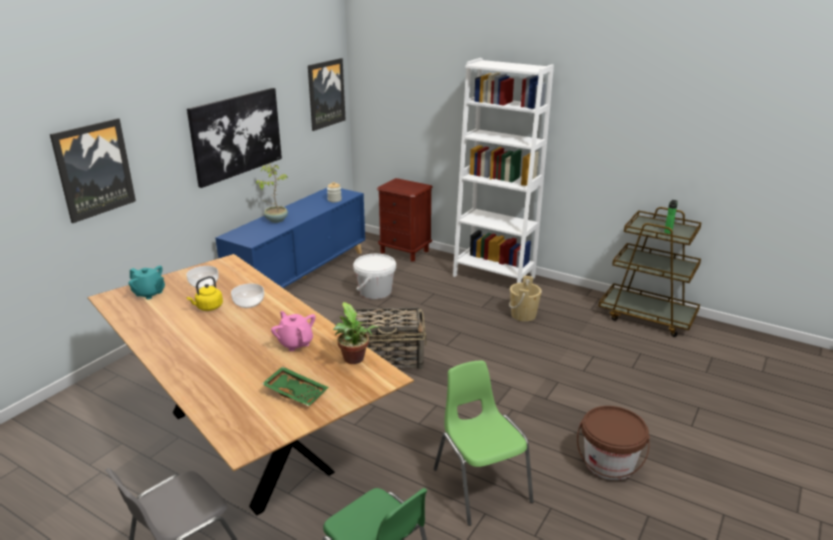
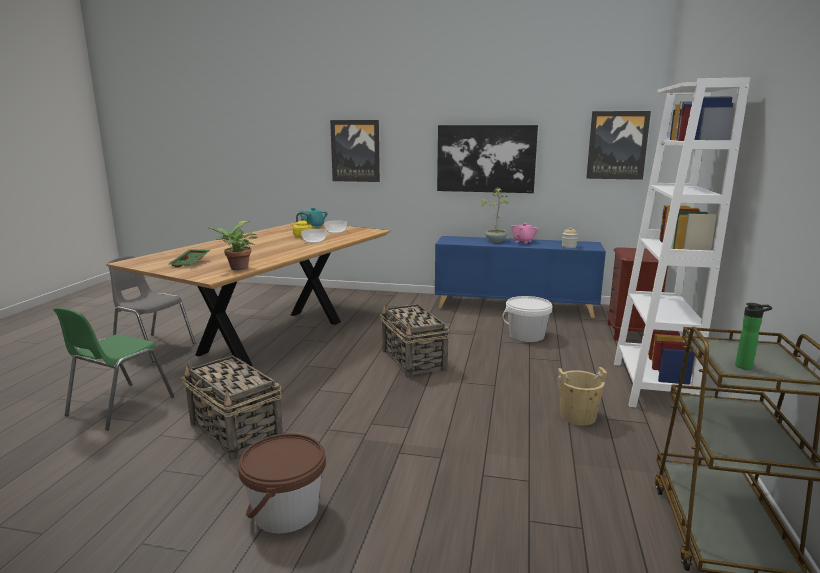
camera: 70 degrees right, 10 degrees down
pink teapot [271,311,316,351] -> pink teapot moved to [511,223,538,244]
green chair [434,360,534,526] -> basket [182,355,283,460]

